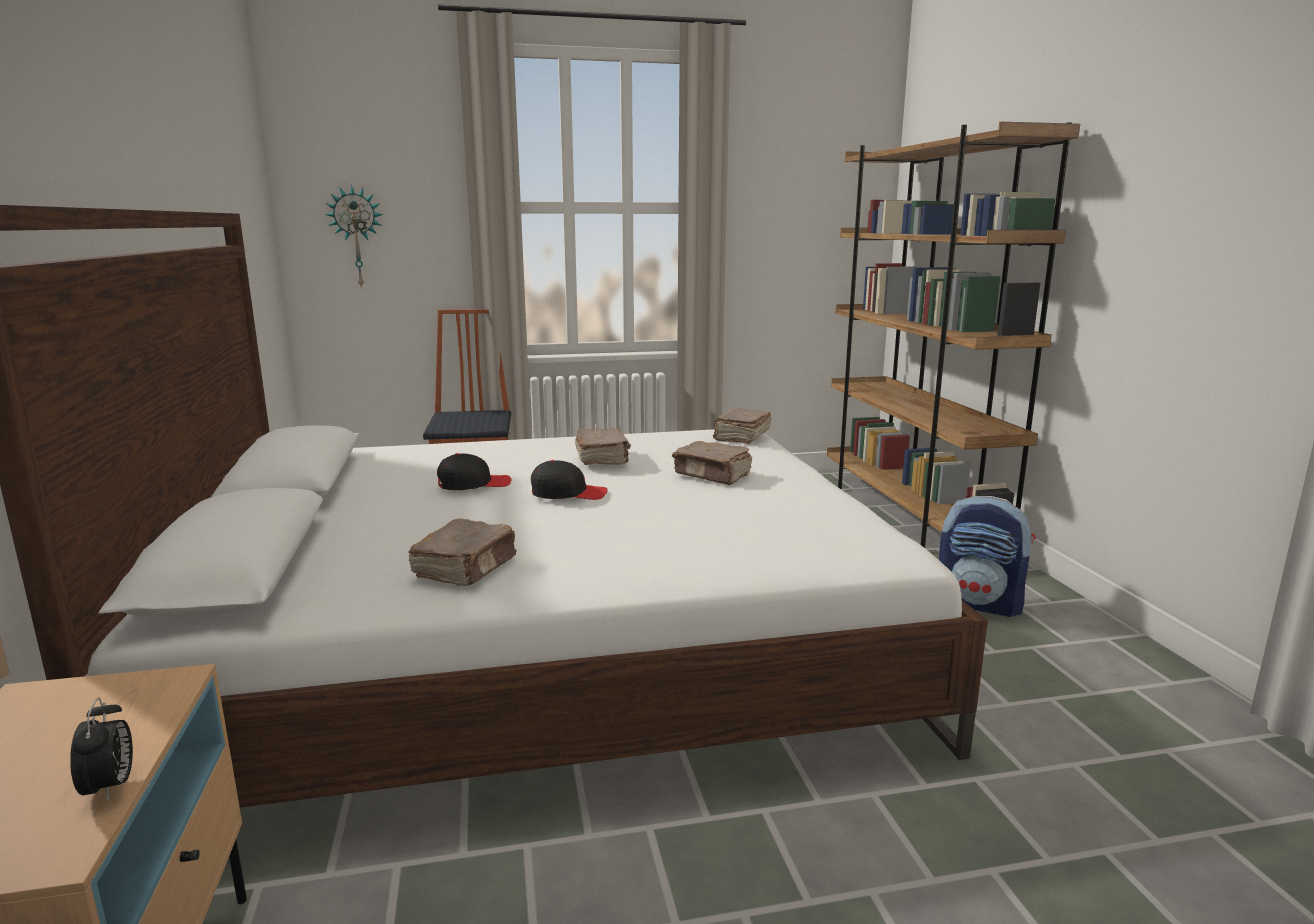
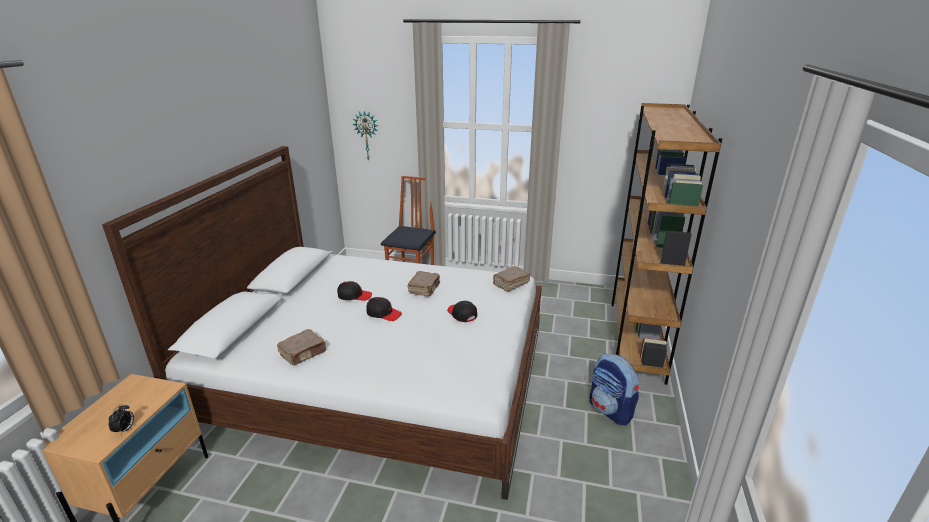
camera: 25 degrees right, 10 degrees up
brown book [672,441,752,485] -> black cap [447,301,477,322]

